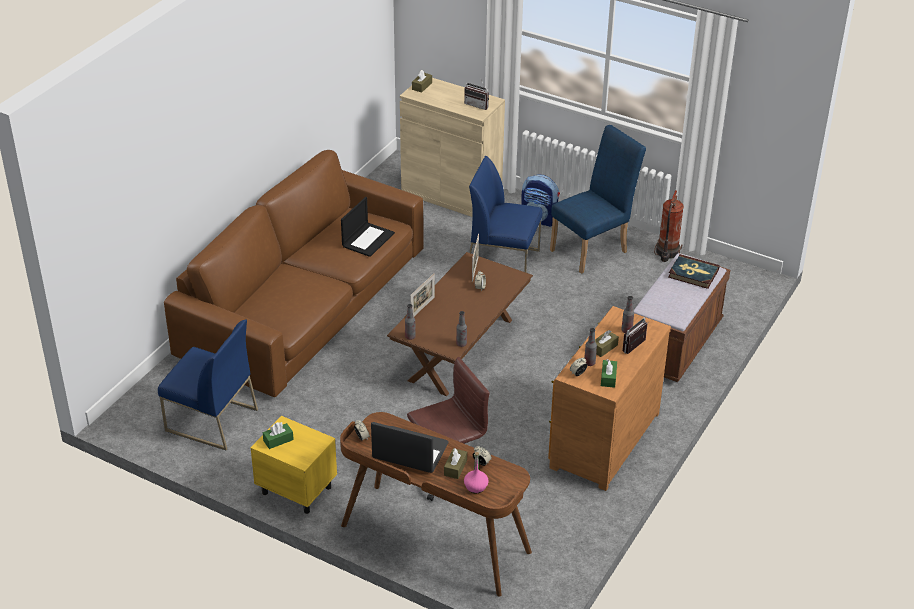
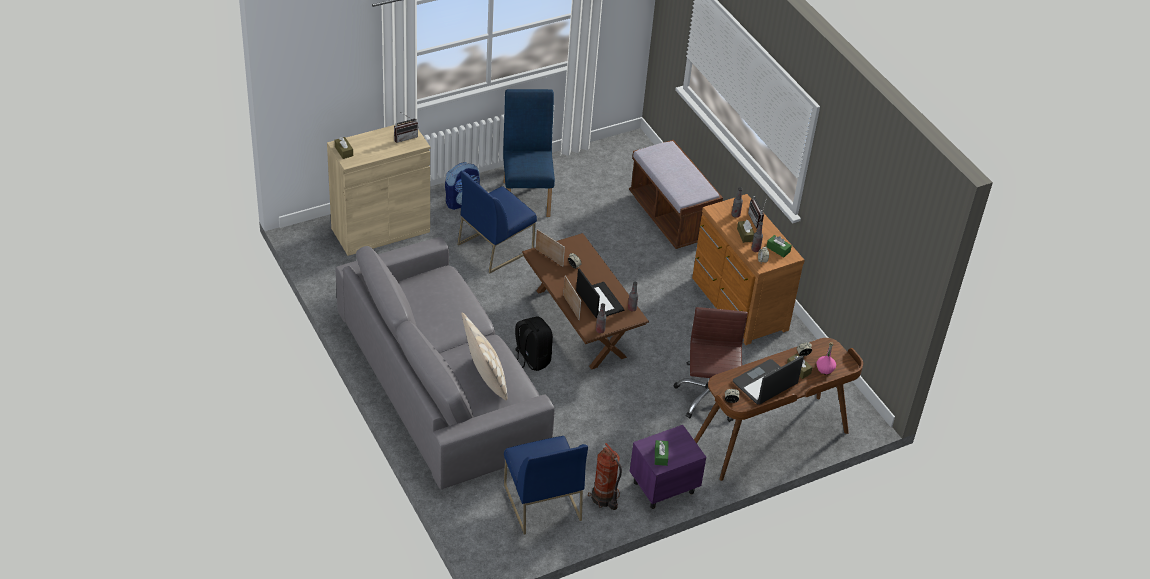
camera: 60 degrees left, 5 degrees up
blue chair [158,319,258,450] -> blue chair turned 105 degrees clockwise [504,436,588,534]
brown sofa [164,150,424,397] -> grey sofa [335,237,555,489]
yellow nightstand [250,416,337,514] -> purple nightstand [630,425,706,509]
laptop [341,197,395,257] -> laptop moved to [576,268,624,318]
fire extinguisher [654,190,684,262] -> fire extinguisher moved to [588,443,622,510]
book [668,254,720,289] -> none
none -> beige pillow [461,312,507,401]
none -> black backpack [515,316,553,371]

